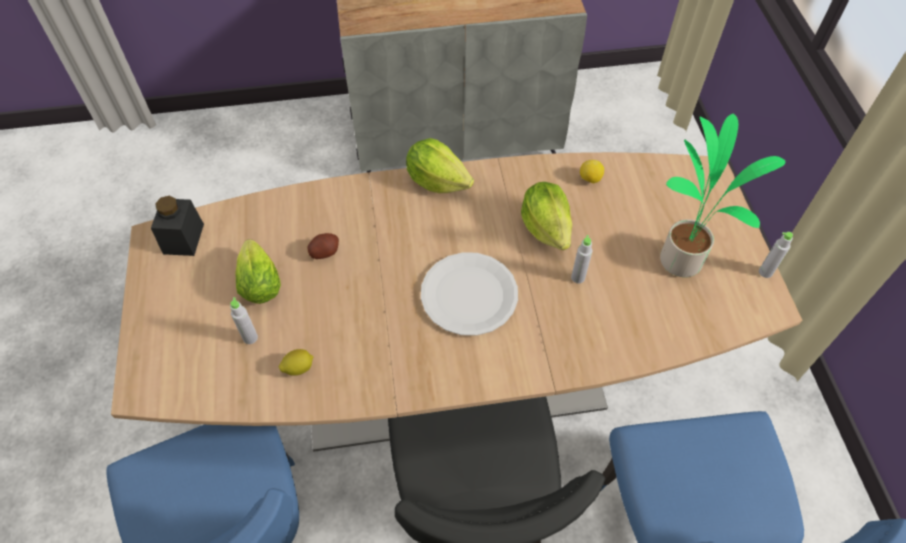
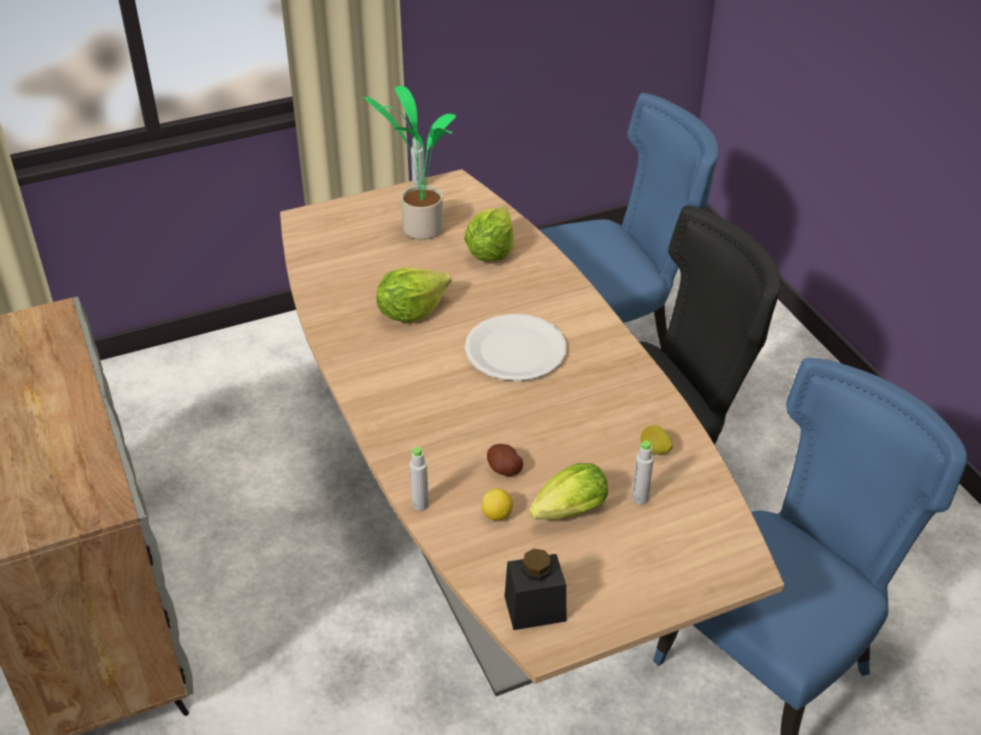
camera: 105 degrees left, 15 degrees down
lettuce [406,138,474,193] -> lettuce moved to [464,206,514,261]
grey bottle [571,235,592,283] -> grey bottle moved to [410,447,429,511]
lemon [580,160,604,183] -> lemon moved to [482,489,513,520]

